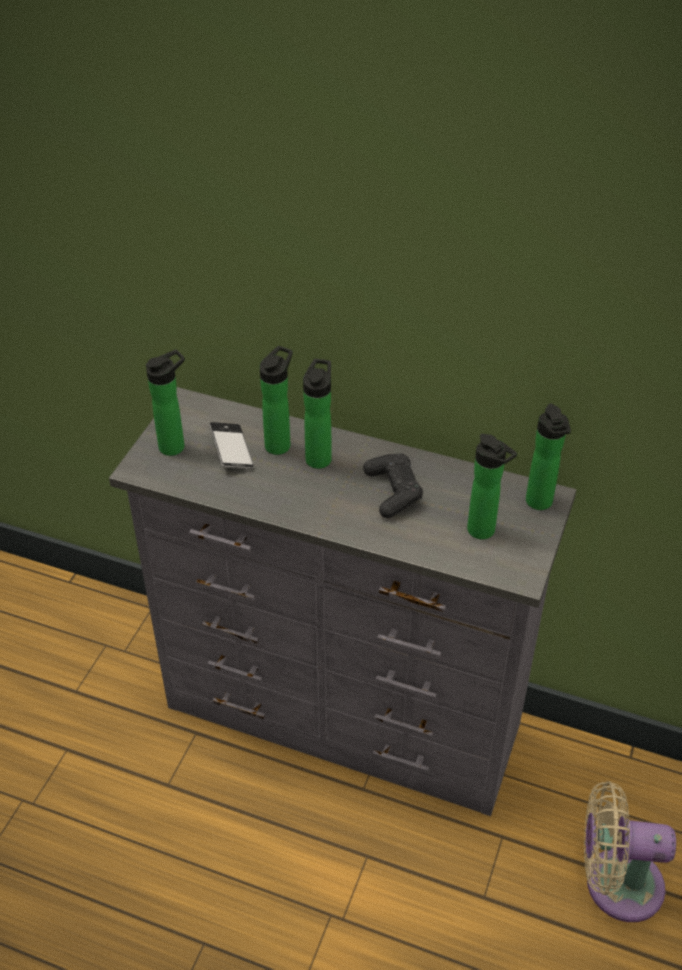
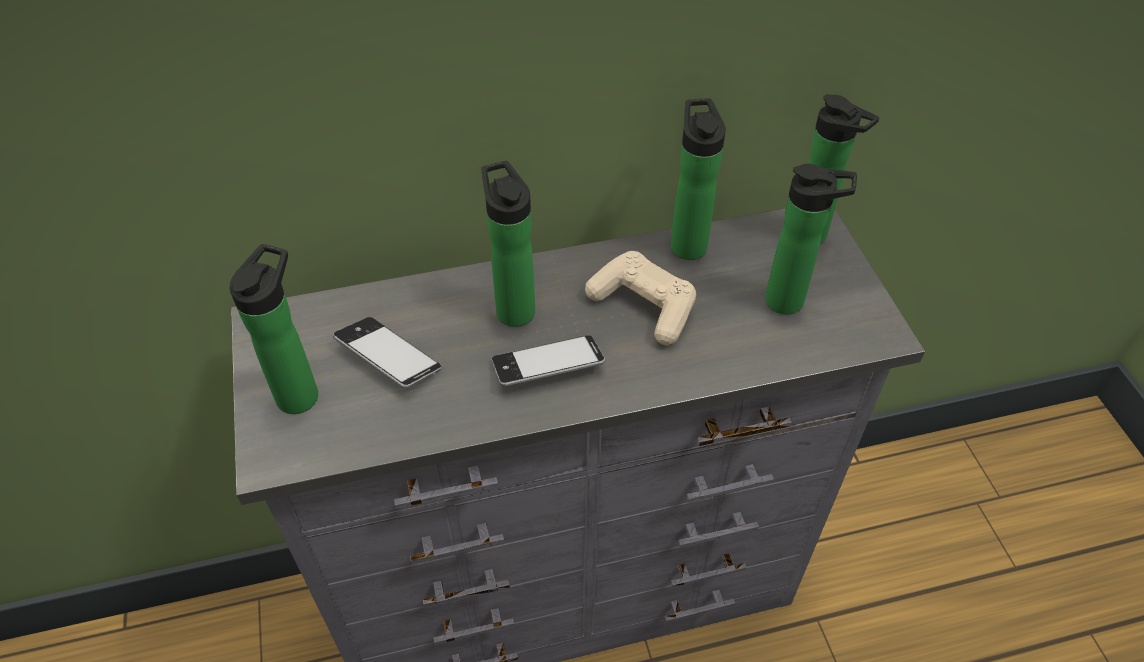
camera: 35 degrees left, 5 degrees up
bottle [260,346,293,455] -> bottle moved to [671,98,726,260]
black game controller [363,454,423,518] -> beige game controller [585,251,696,345]
beige fan [584,781,676,922] -> none
none -> phone [491,335,605,386]

